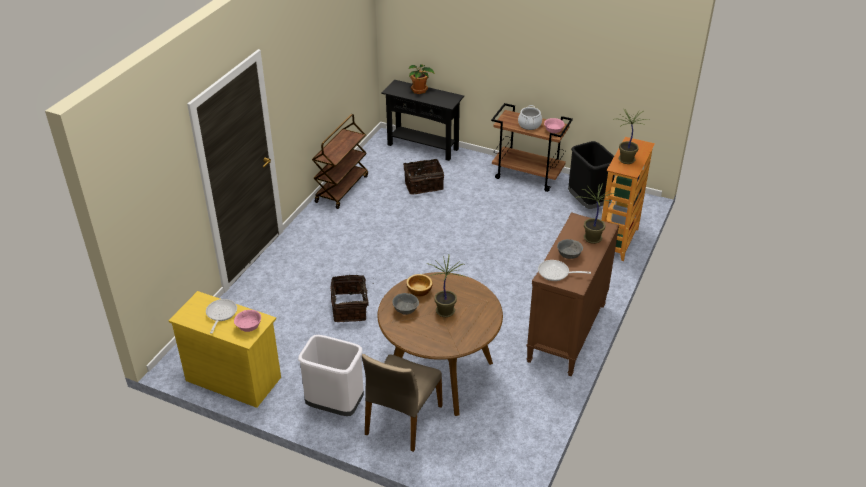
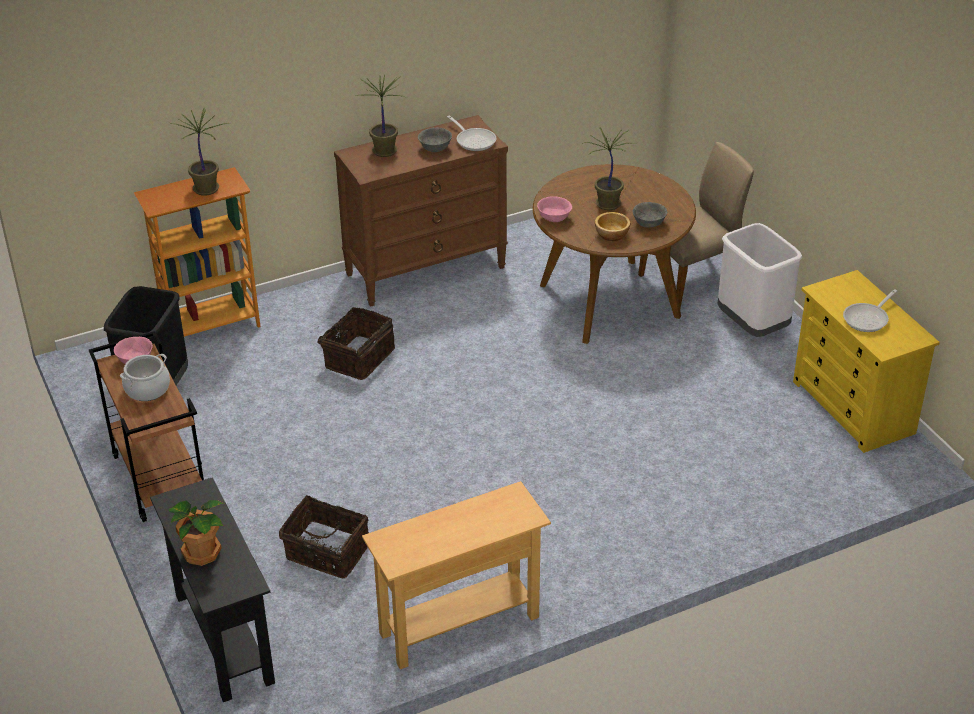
camera: 140 degrees left, 0 degrees up
pink bowl [234,310,261,332] -> pink bowl moved to [537,196,572,222]
brown cart [312,114,368,209] -> beige console table [362,481,551,669]
basket [330,274,372,322] -> basket moved to [318,307,395,380]

